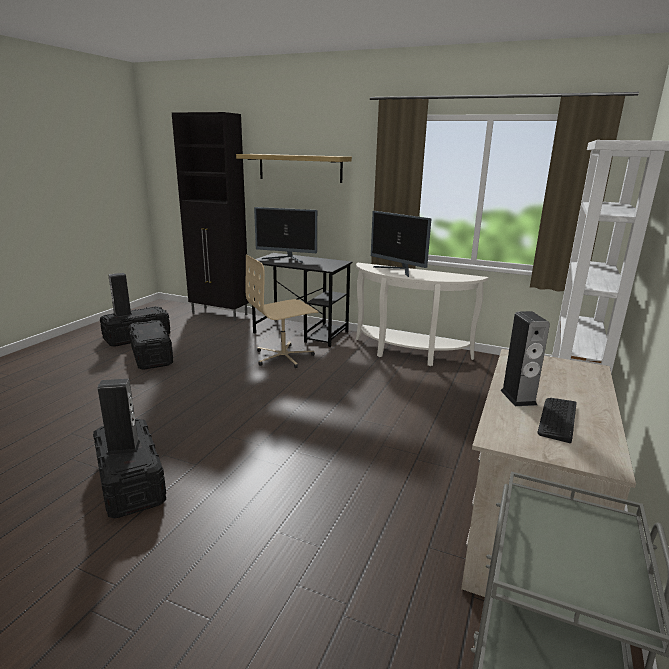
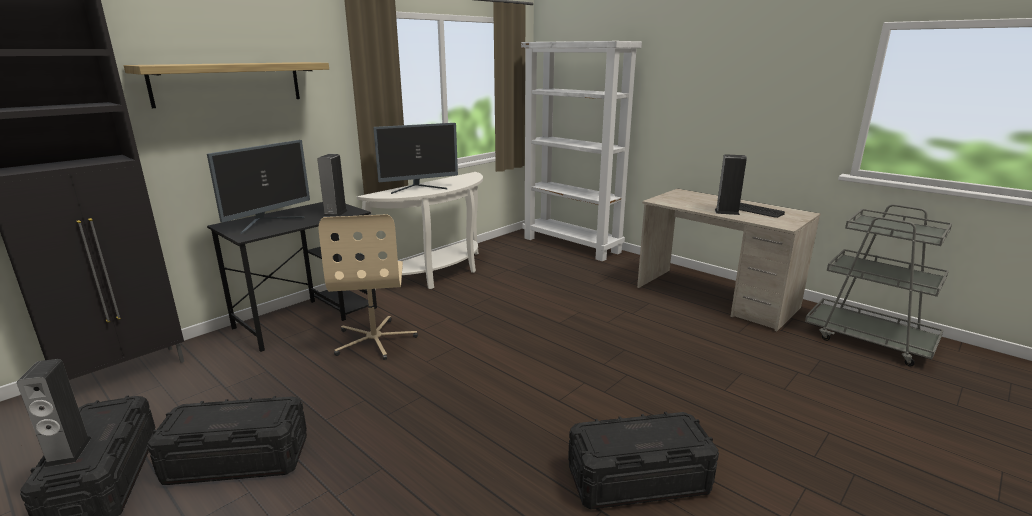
camera: 70 degrees left, 0 degrees up
speaker [98,379,140,455] -> speaker moved to [317,154,348,217]

